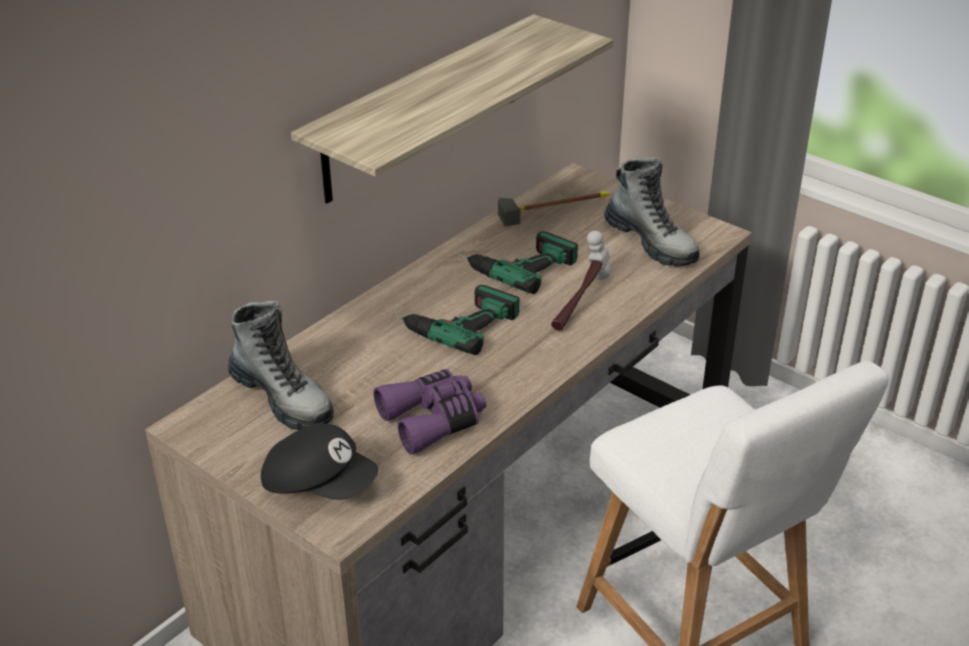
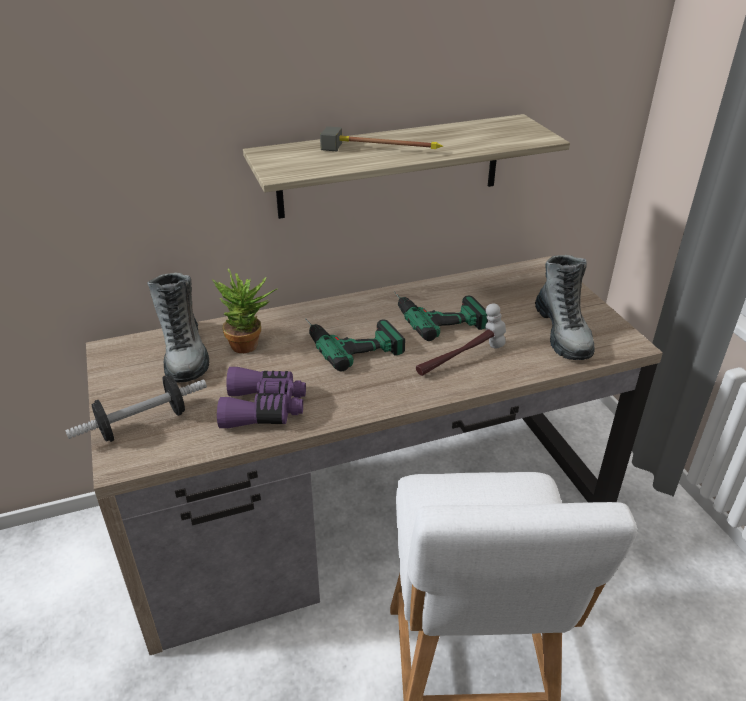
camera: 30 degrees right, 0 degrees up
black cap [261,424,378,500] -> dumbbell [65,375,207,442]
hammer [498,191,611,227] -> hammer moved to [320,126,443,151]
none -> potted plant [213,269,278,353]

